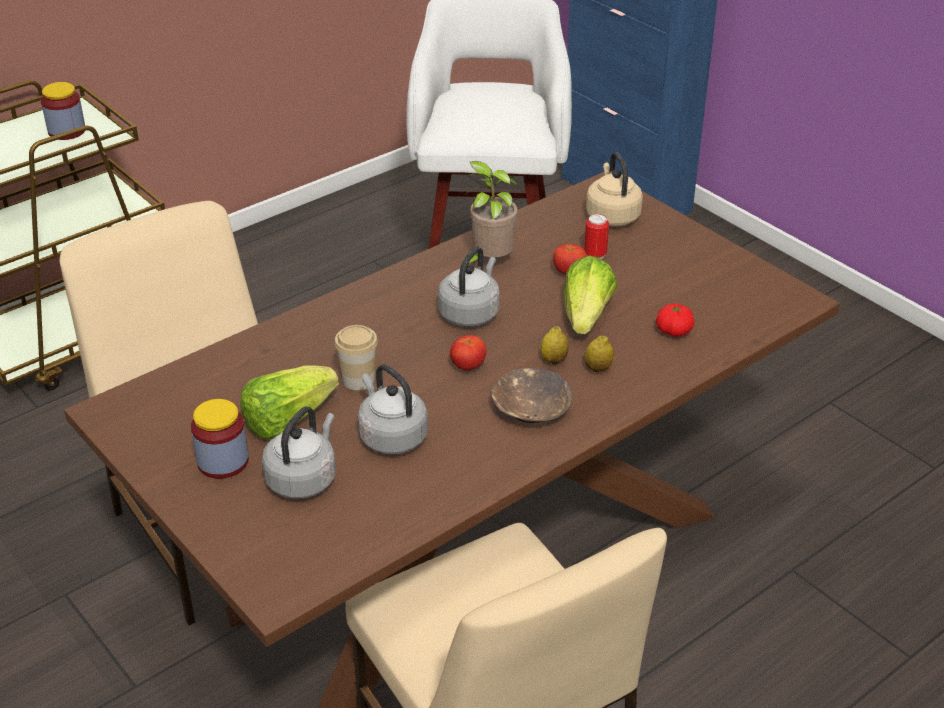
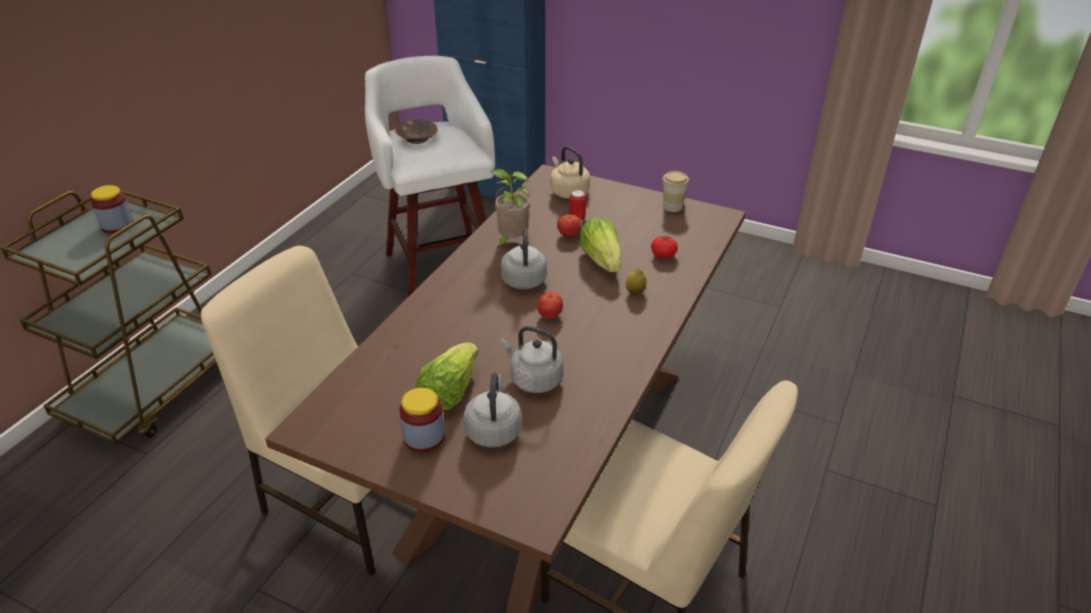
camera: 25 degrees left, 0 degrees up
cup [334,325,378,390] -> cup moved to [662,171,689,212]
brown bowl [492,368,573,423] -> brown bowl moved to [395,120,438,144]
lemon [541,326,569,365] -> none

